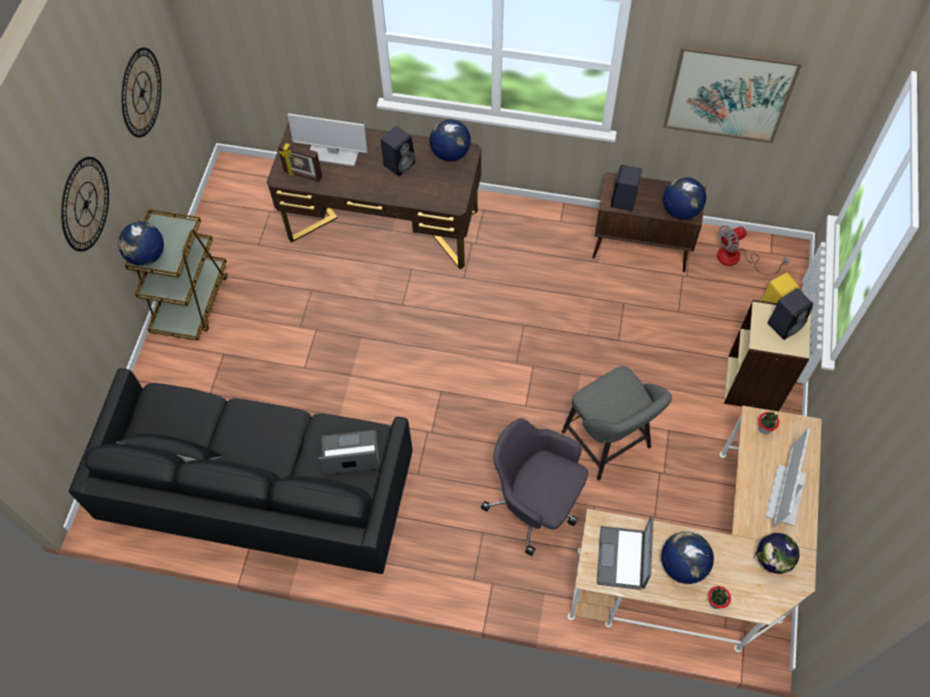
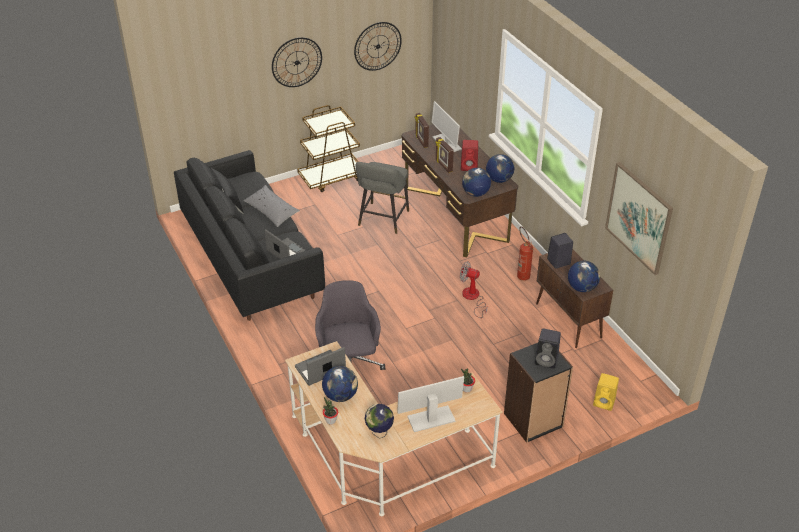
camera: 50 degrees right, 20 degrees down
globe [118,222,164,266] -> globe moved to [462,168,491,197]
black speaker [381,126,415,176] -> red speaker [461,140,478,171]
grey stool [562,366,672,480] -> grey stool moved to [356,162,409,234]
fan [717,226,789,275] -> fan moved to [460,261,487,318]
beige bookcase [724,300,811,412] -> black bookcase [504,343,573,443]
none -> grey pillow [243,185,300,227]
none -> picture frame [435,137,454,173]
none -> fire extinguisher [517,226,533,281]

